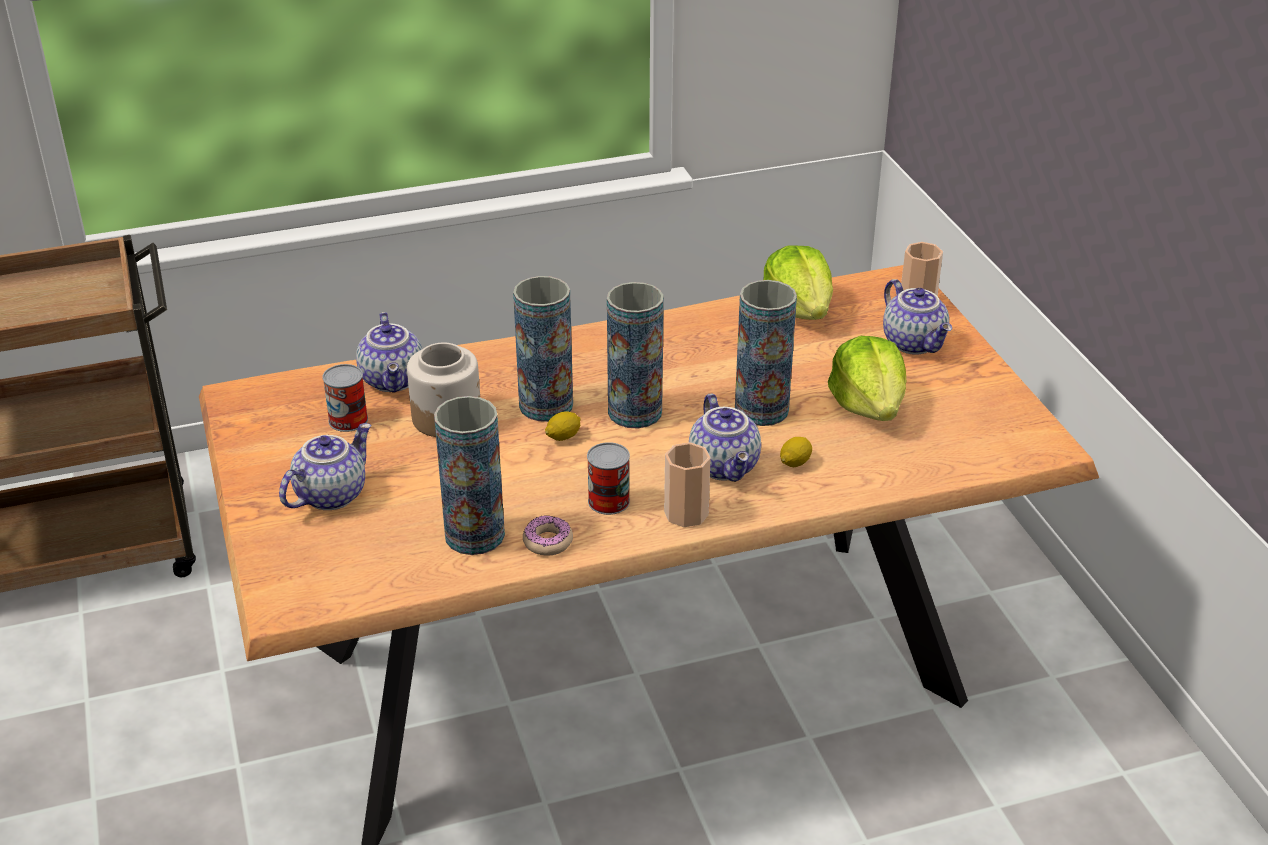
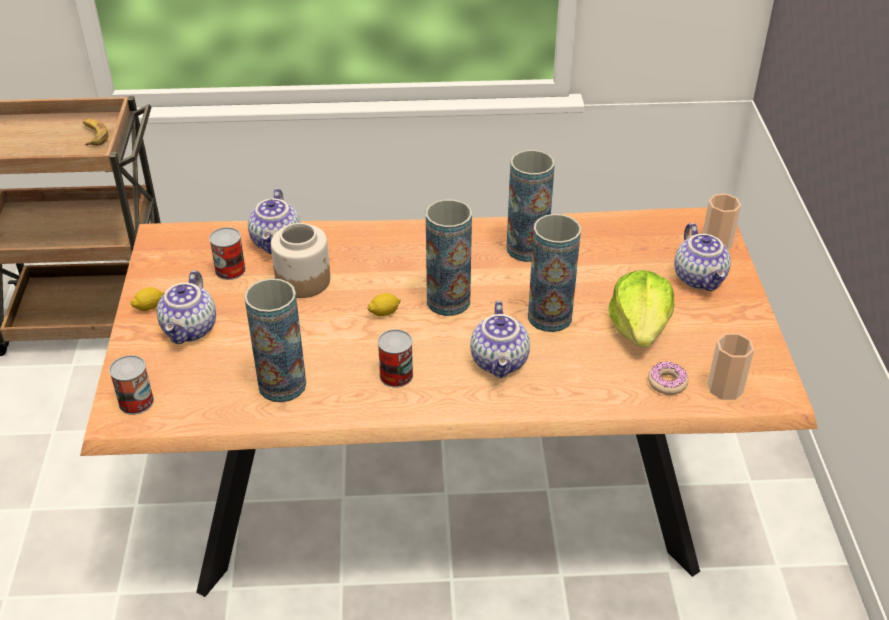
camera: 15 degrees right, 5 degrees up
teapot [279,423,371,510] -> teapot turned 135 degrees clockwise [157,270,216,344]
vase [513,276,573,422] -> vase moved to [506,150,555,262]
donut [523,515,573,556] -> donut moved to [648,361,688,395]
cup [664,442,711,527] -> cup moved to [708,333,754,400]
lettuce [763,245,833,320] -> none
lemon [780,437,812,467] -> lemon moved to [130,287,165,311]
none -> banana [83,119,109,146]
none -> can [109,355,154,415]

